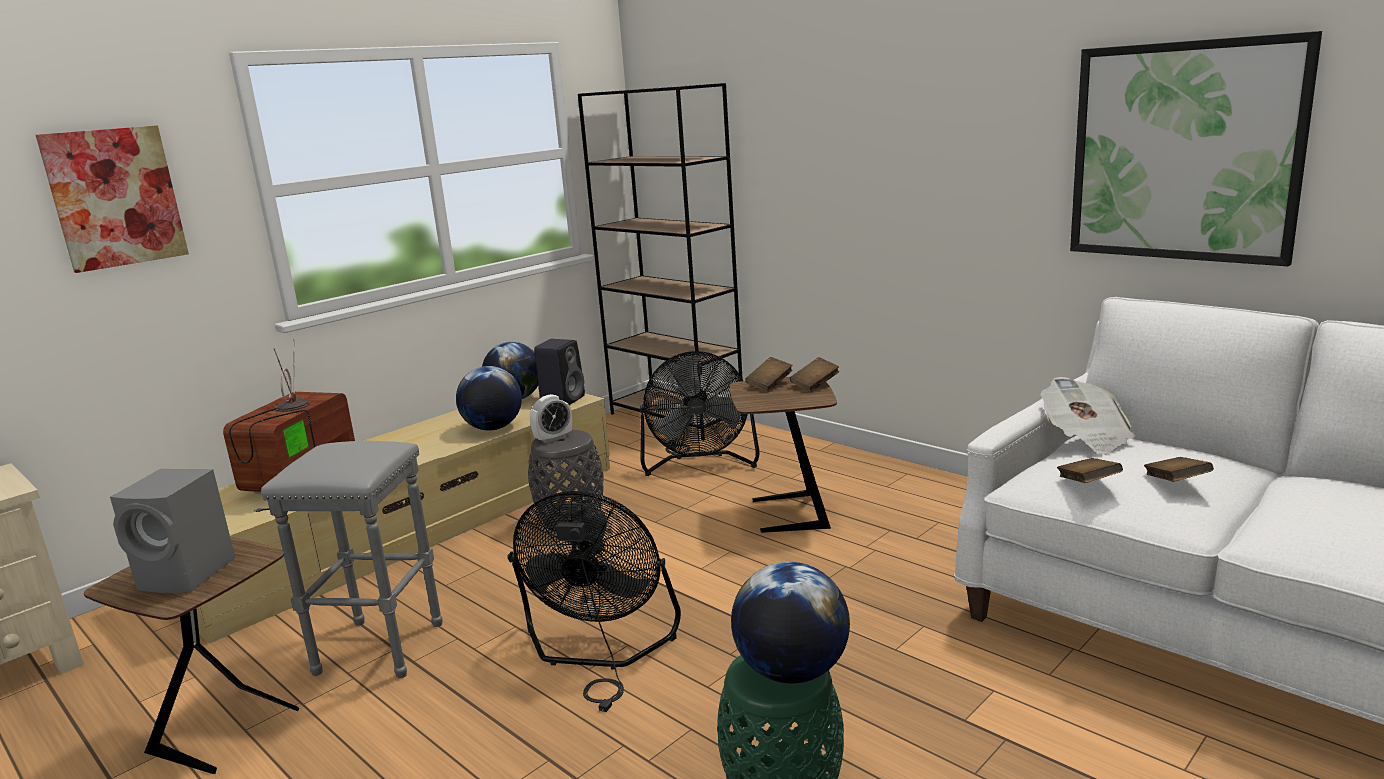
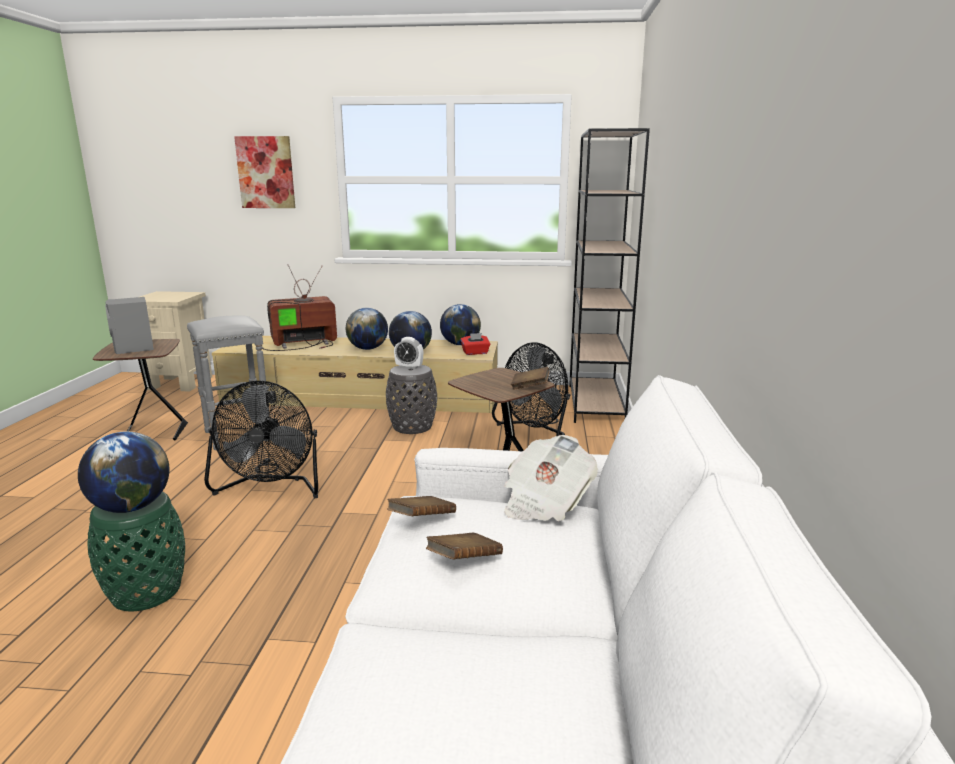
camera: 50 degrees right, 0 degrees up
black fan [507,491,681,712] -> black fan turned 120 degrees clockwise [204,381,318,499]
black speaker [534,339,585,405] -> red tissue box [461,333,490,355]
brown book [745,357,793,391] -> none
picture [1070,31,1322,266] -> none
none -> globe [346,308,388,350]

